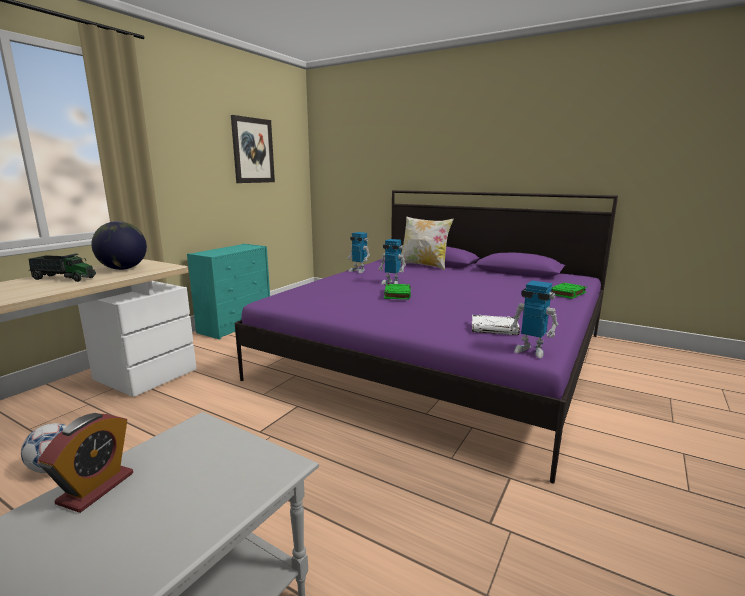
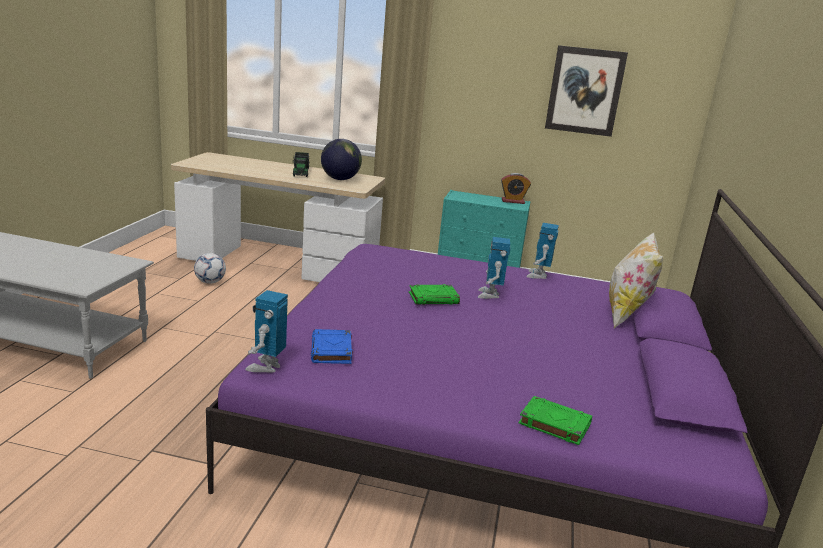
camera: 70 degrees right, 5 degrees up
alarm clock [38,413,133,513] -> alarm clock moved to [501,173,531,204]
white book [472,315,520,335] -> blue book [311,329,353,364]

